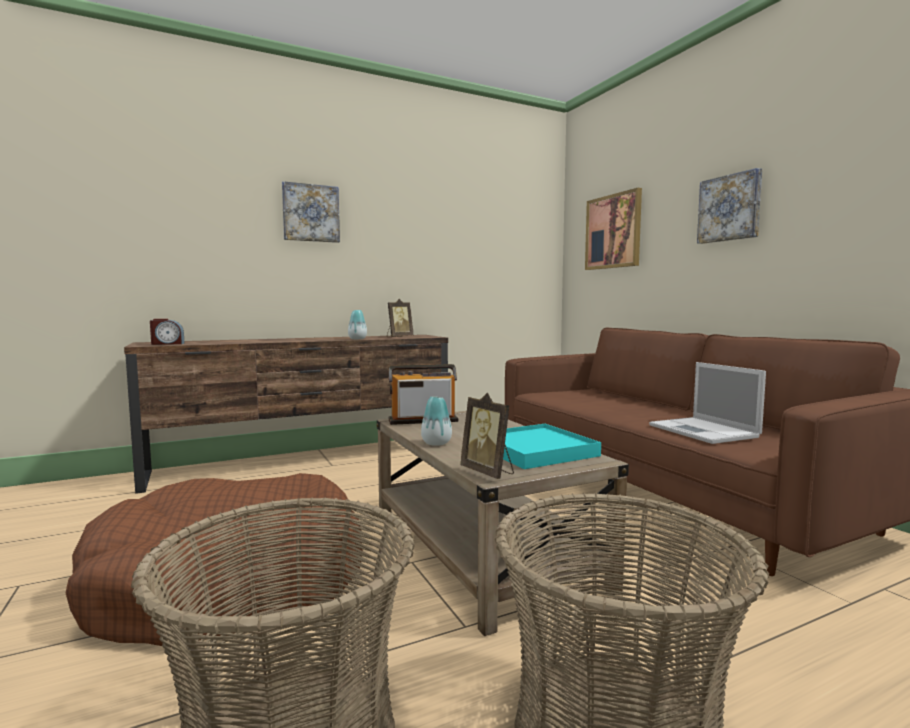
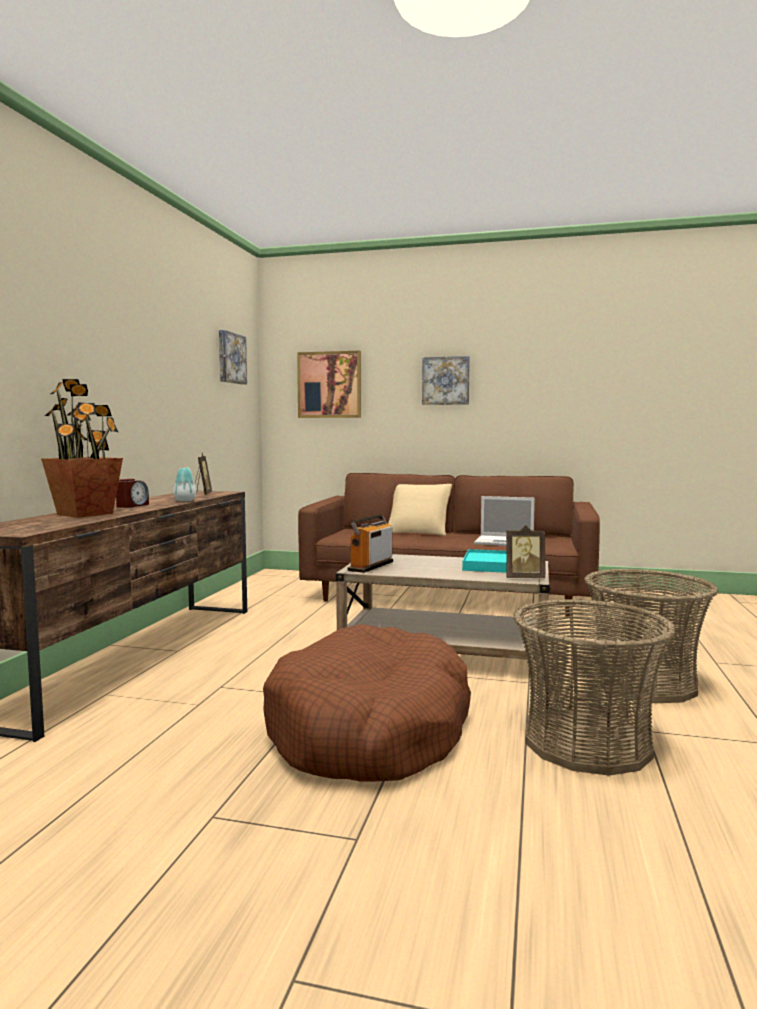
camera: 50 degrees left, 0 degrees up
alarm clock [150,319,185,345] -> alarm clock moved to [116,479,149,508]
picture [282,181,340,243] -> picture moved to [219,330,247,385]
vase [421,396,452,446] -> none
none -> potted plant [41,379,123,518]
none -> beige pillow [388,484,452,536]

